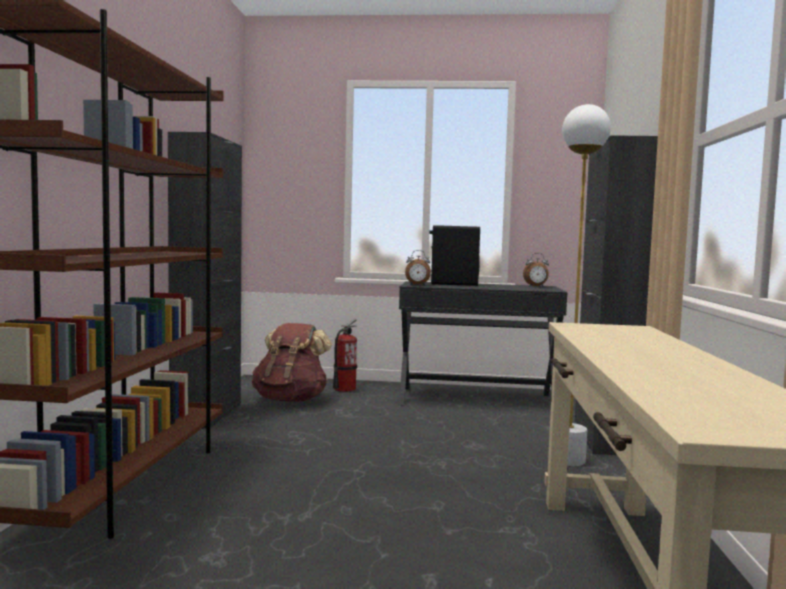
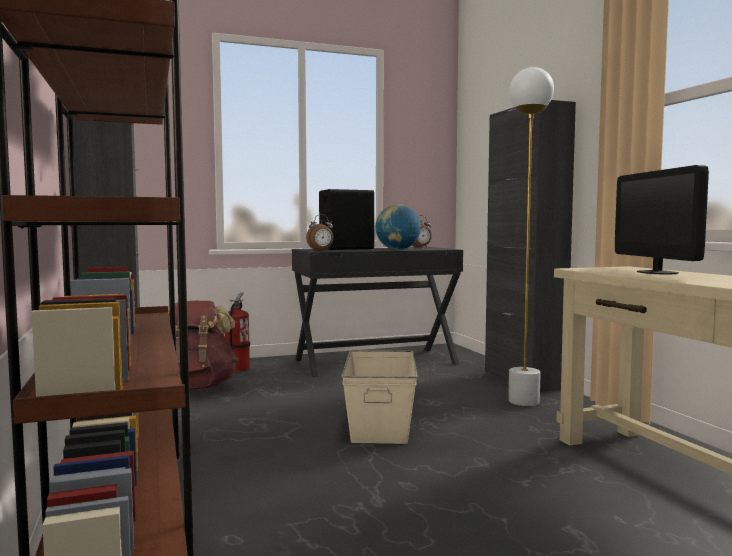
camera: 25 degrees left, 0 degrees up
none -> beige storage box [341,350,418,444]
none -> globe [376,204,421,250]
none -> monitor [615,165,709,275]

